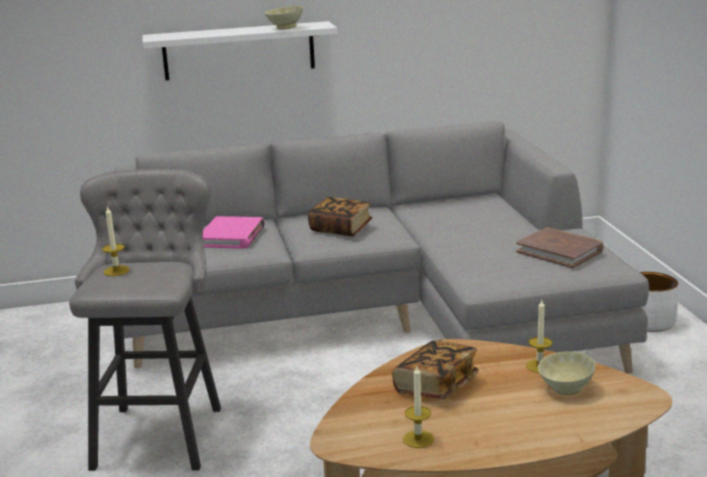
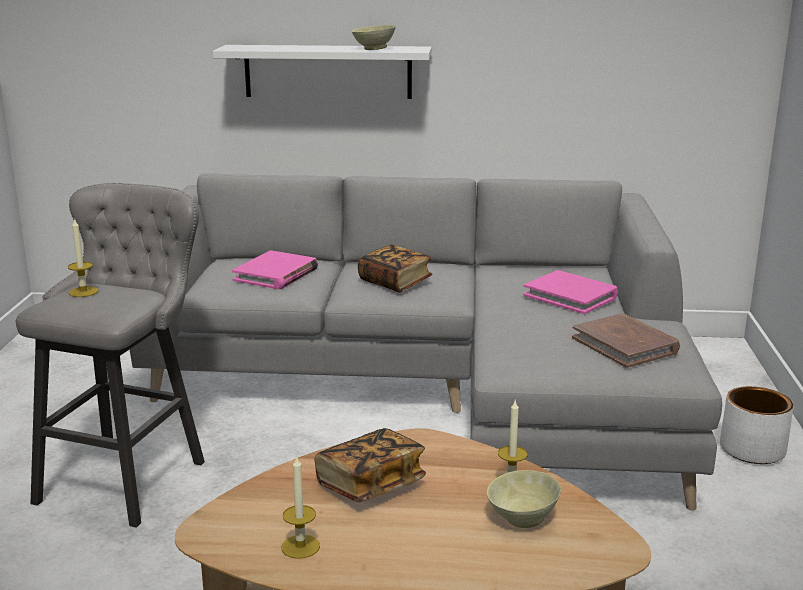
camera: 15 degrees right, 0 degrees up
none -> pink book [523,270,618,314]

